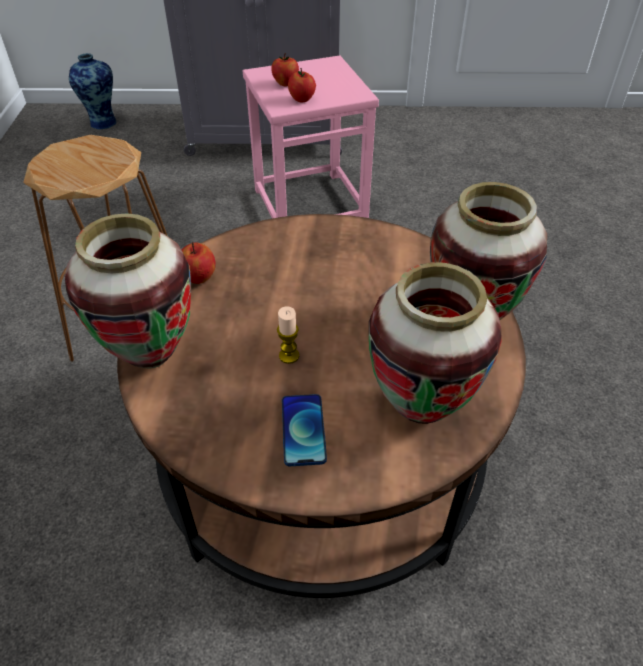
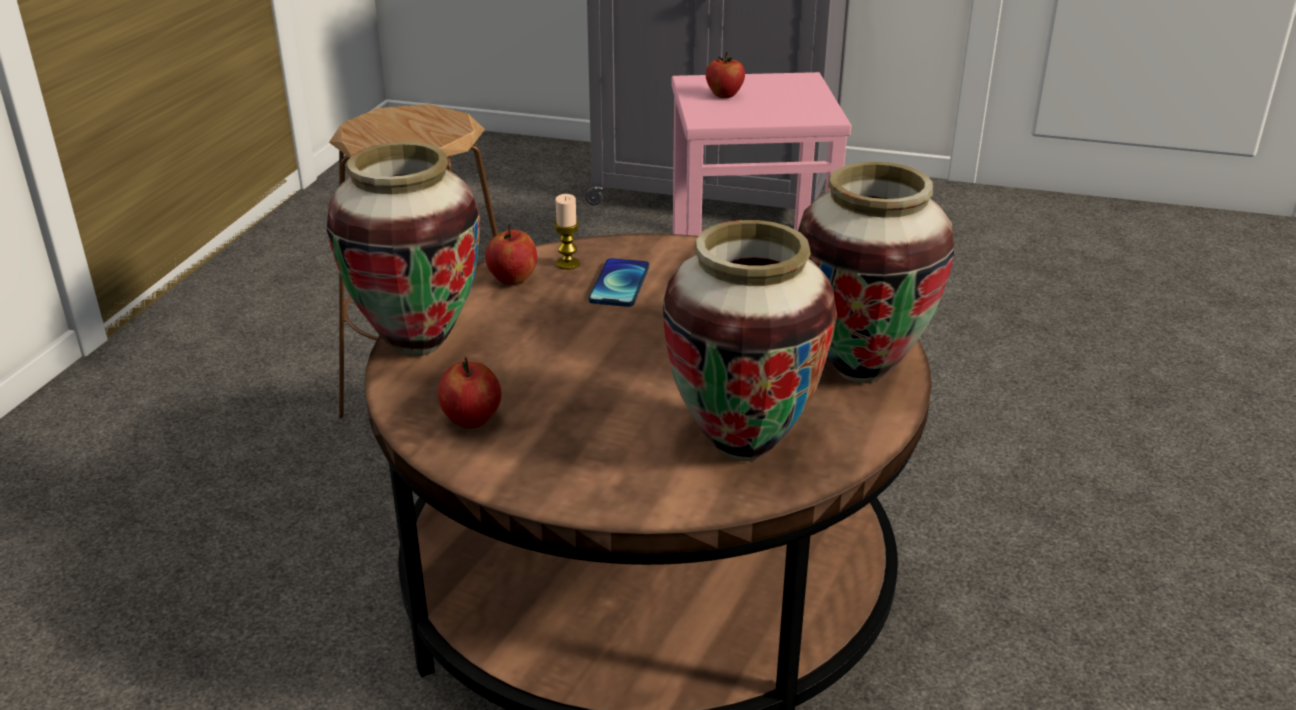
camera: 15 degrees right, 15 degrees down
vase [69,53,116,130] -> none
candle [277,306,299,364] -> candle moved to [554,194,580,270]
phone [282,394,327,466] -> phone moved to [589,258,649,307]
apple [288,68,316,102] -> apple moved to [438,357,501,428]

